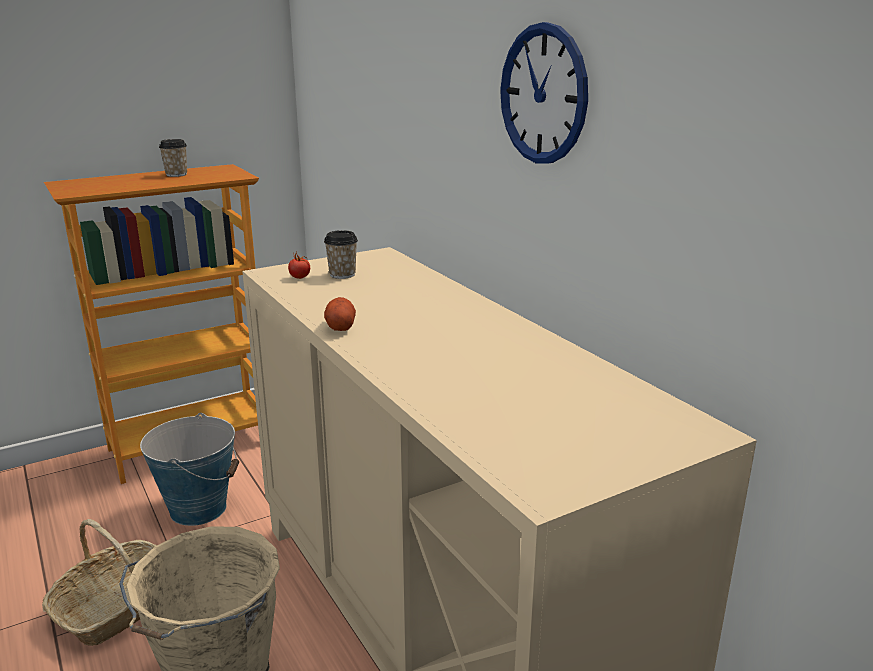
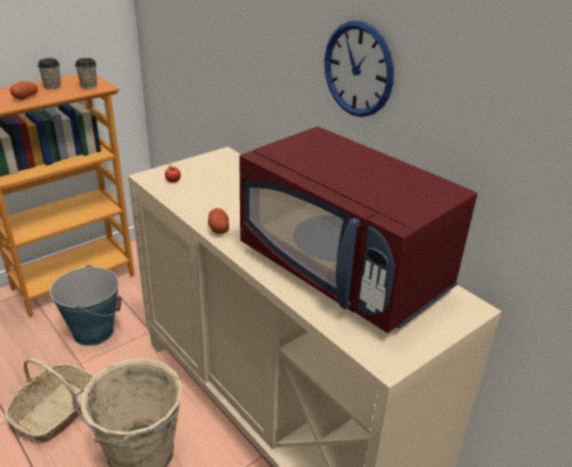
camera: 10 degrees left, 10 degrees up
cup [324,230,358,279] -> cup moved to [75,58,97,89]
none -> potato [10,81,38,100]
none -> red microwave [239,127,477,333]

